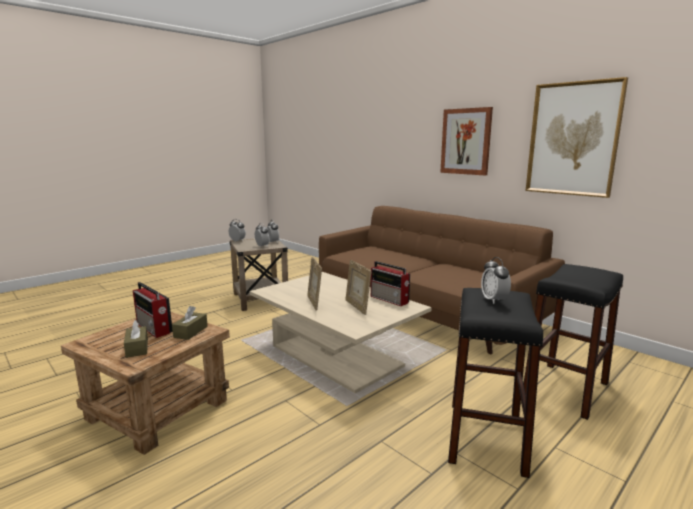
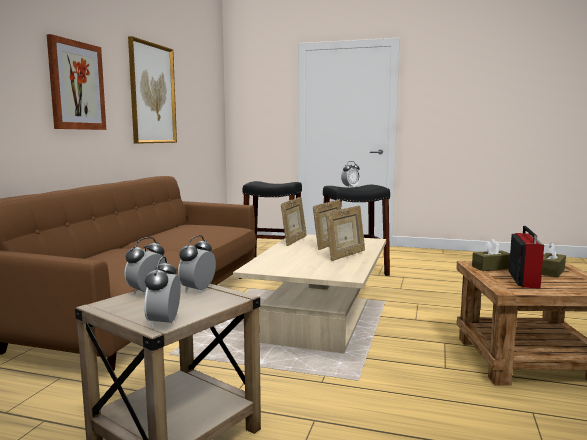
camera: 120 degrees left, 5 degrees down
radio [371,261,410,306] -> picture frame [281,197,307,246]

